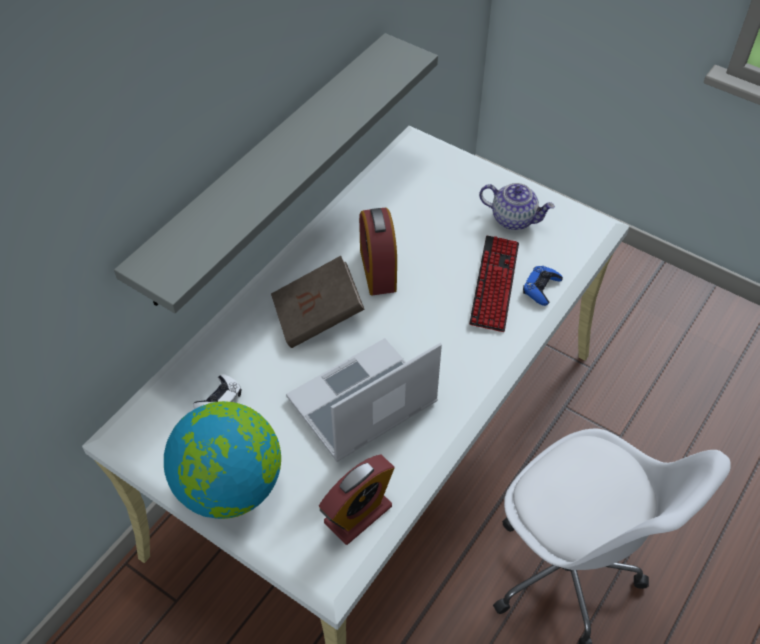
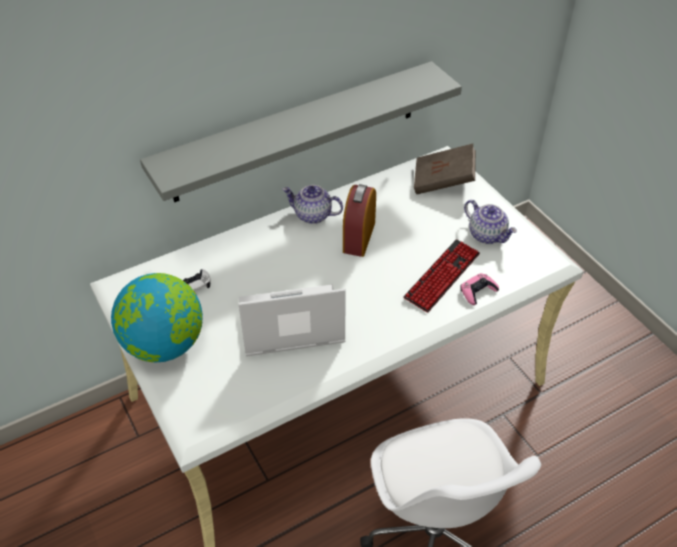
camera: 25 degrees right, 5 degrees down
brown book [271,256,364,348] -> brown book moved to [414,144,476,194]
alarm clock [319,455,394,545] -> none
blue game controller [523,266,563,306] -> pink game controller [460,273,499,305]
none -> teapot [282,185,343,224]

